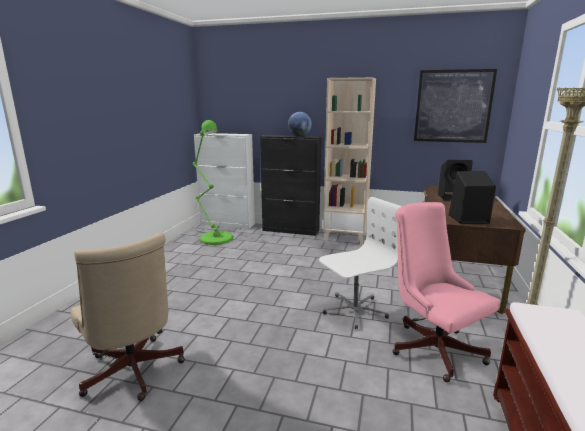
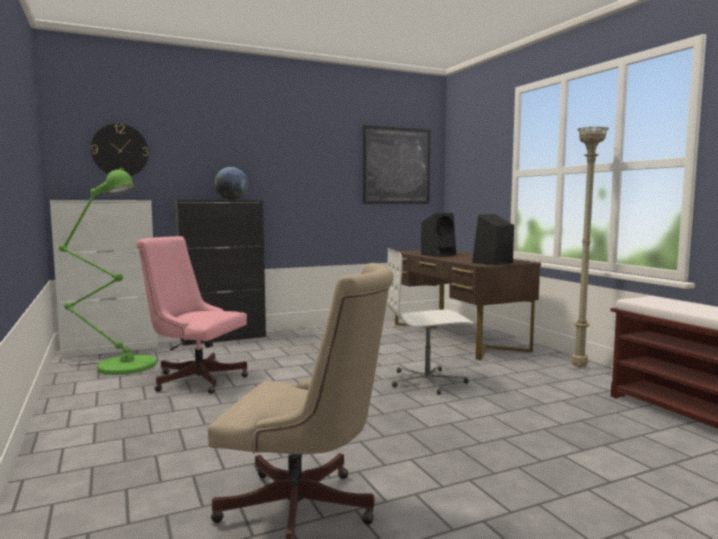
camera: 40 degrees left, 10 degrees down
white office chair [319,197,402,329] -> white office chair turned 120 degrees counterclockwise [387,248,474,395]
beige bookcase [323,77,376,245] -> none
pink office chair [392,202,500,382] -> pink office chair moved to [136,236,248,394]
none -> wall clock [91,124,149,176]

